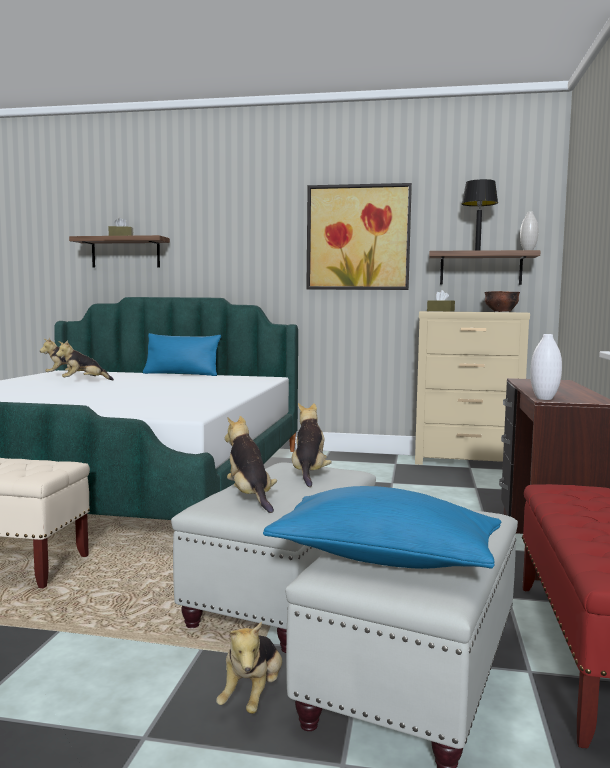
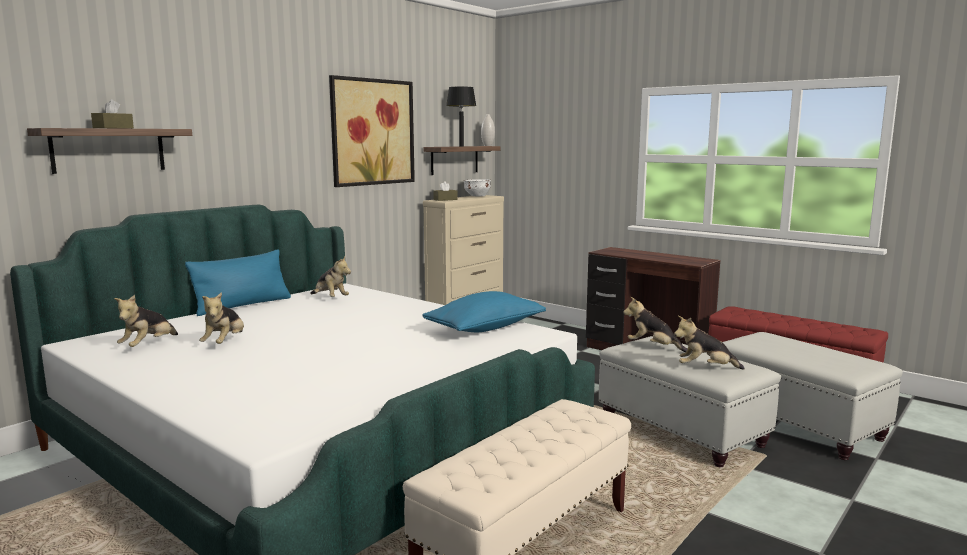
camera: 60 degrees left, 5 degrees up
plush toy [216,622,282,714] -> plush toy moved to [310,257,351,297]
blue pillow [263,486,501,569] -> blue pillow moved to [422,291,546,332]
brown bowl [484,291,520,312] -> white bowl [464,179,491,196]
white vase [530,334,562,400] -> none

